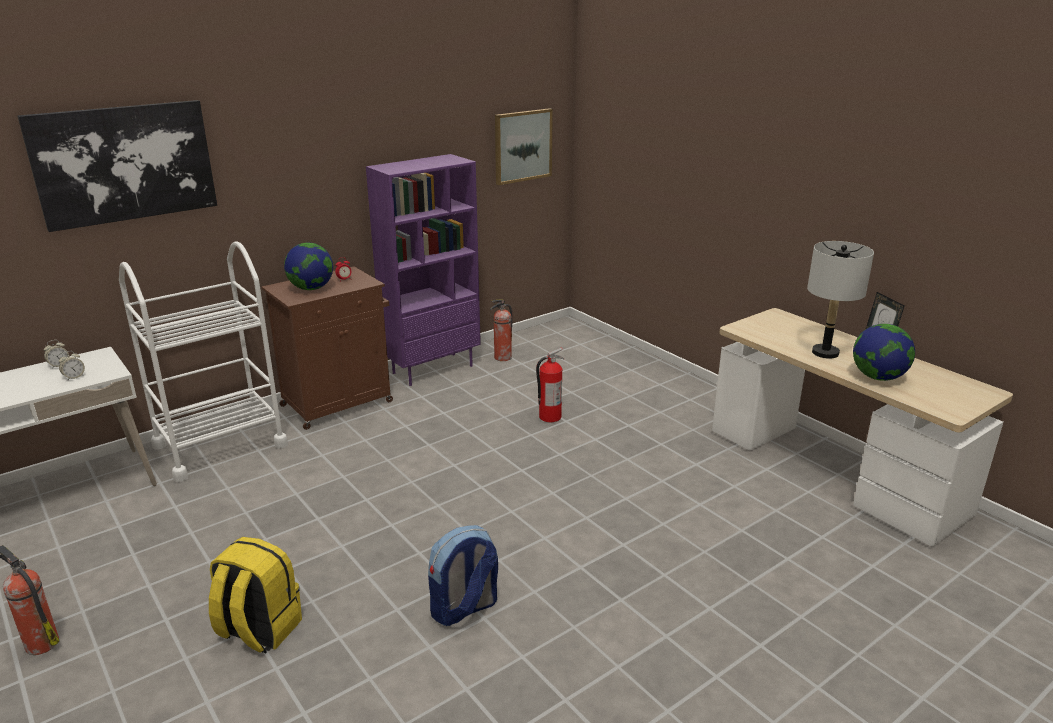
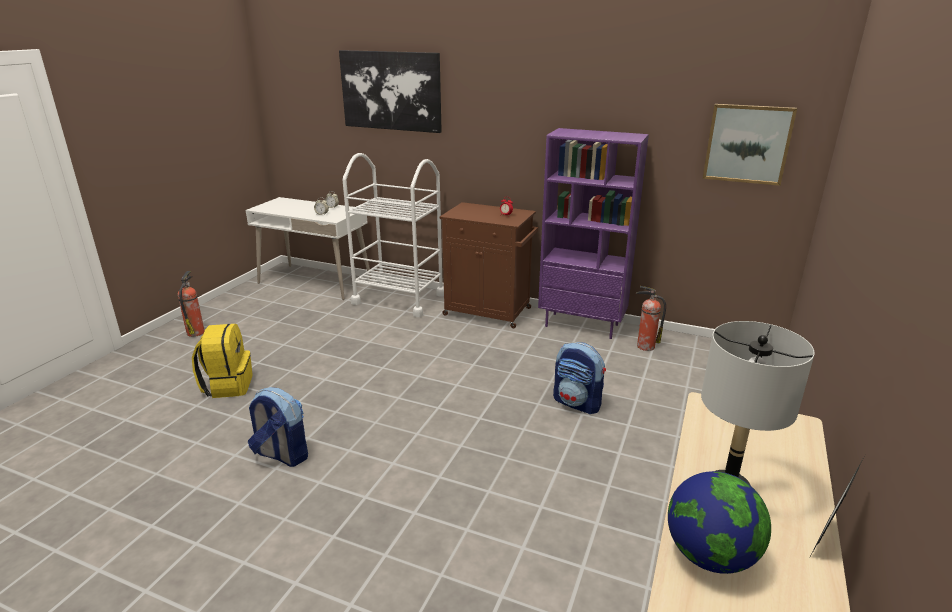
camera: 60 degrees right, 0 degrees up
globe [284,243,333,290] -> none
fire extinguisher [536,348,565,422] -> backpack [553,342,606,414]

